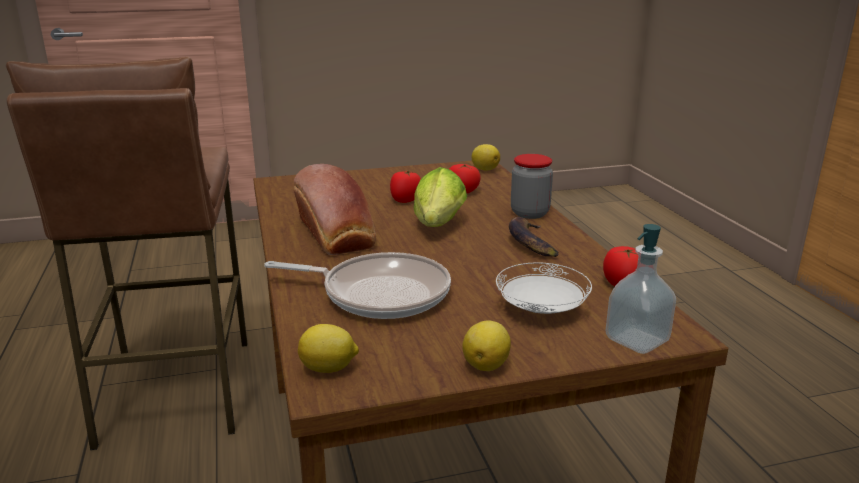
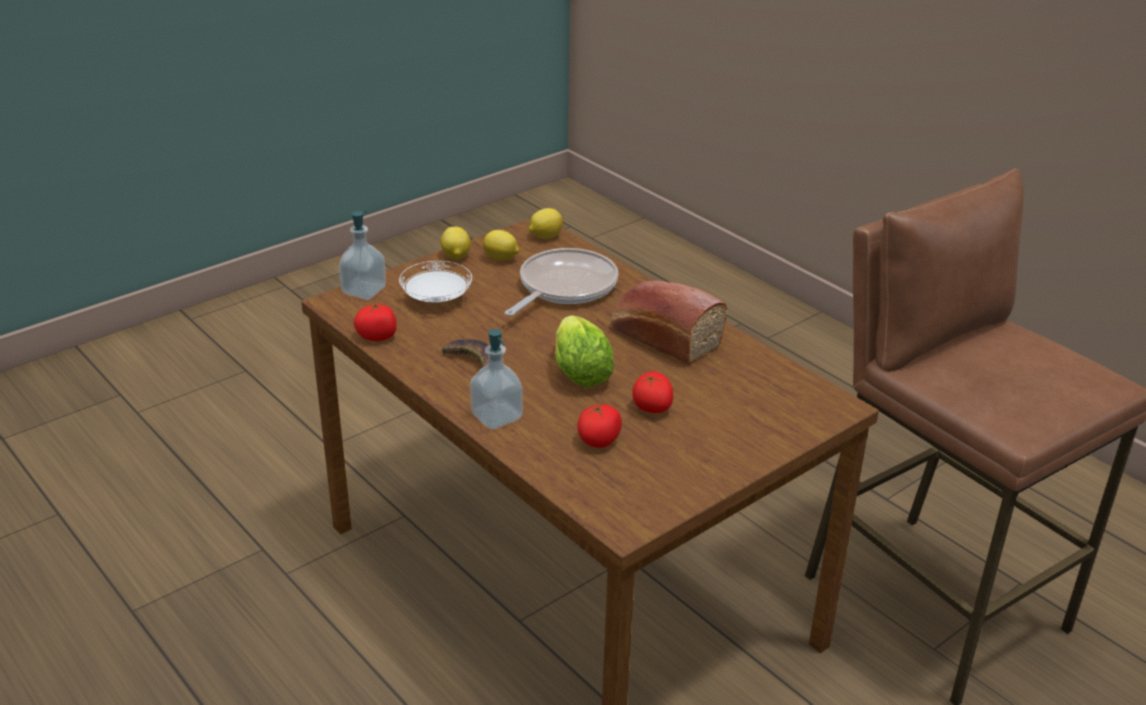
camera: 155 degrees right, 10 degrees up
frying pan [264,252,451,319] -> frying pan turned 135 degrees clockwise [505,248,618,316]
lemon [471,144,500,171] -> lemon moved to [483,230,519,261]
jar [511,154,553,219] -> soap dispenser [470,329,523,430]

